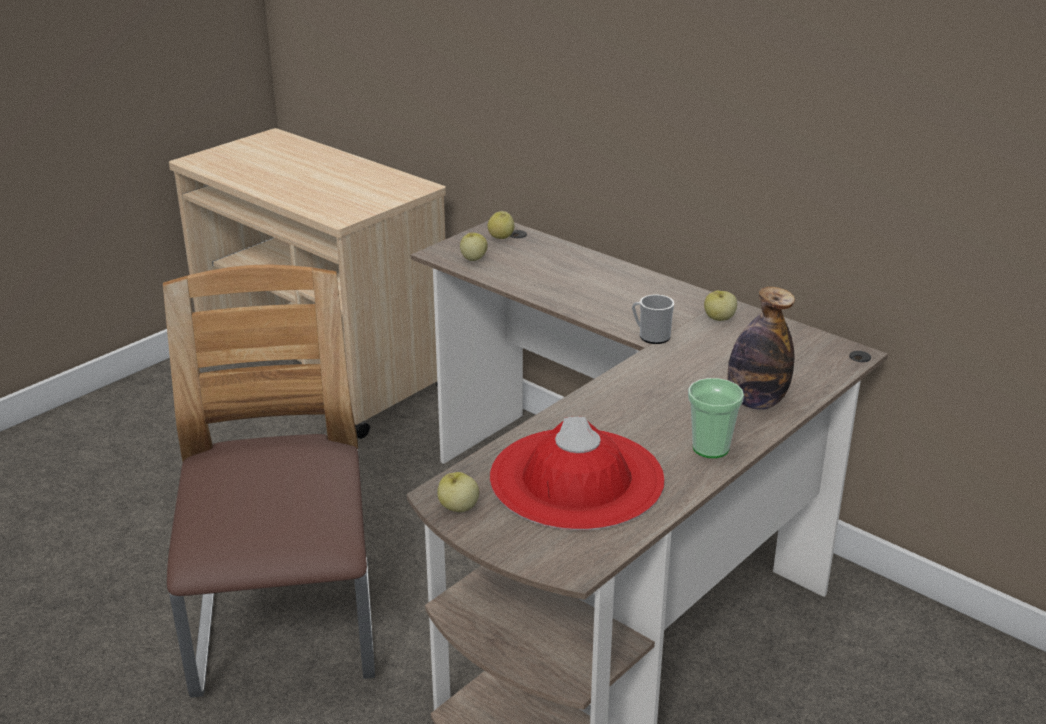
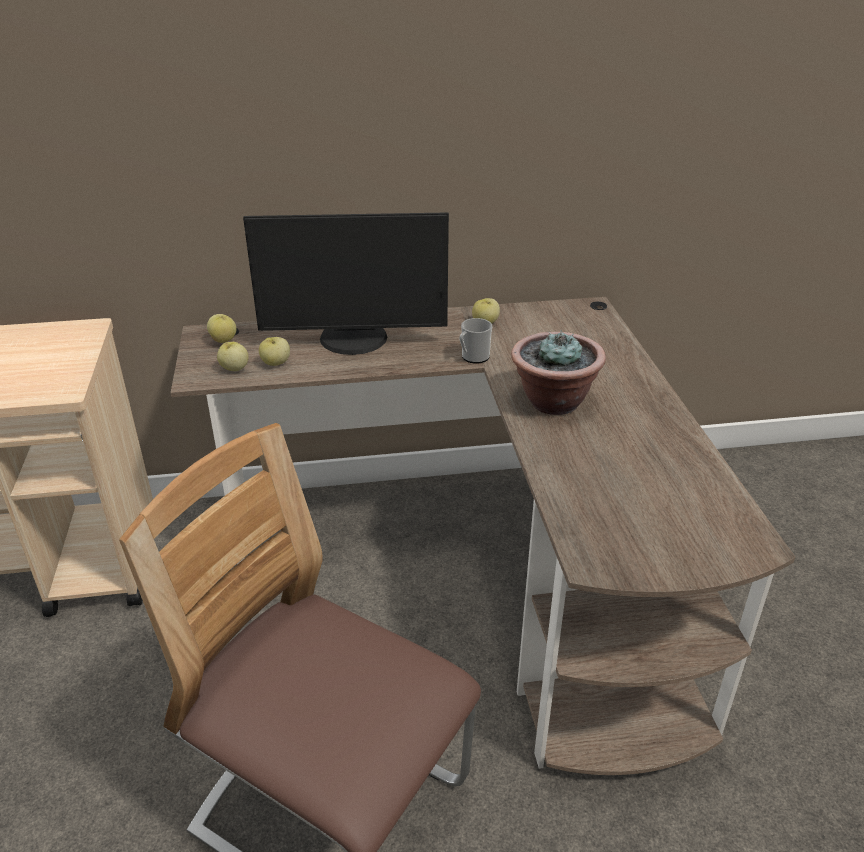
camera: 50 degrees left, 5 degrees up
apple [437,472,479,512] -> apple moved to [259,337,290,366]
red hat [490,417,665,530] -> none
cup [688,378,744,458] -> none
bottle [728,287,795,410] -> none
none -> monitor [243,212,449,355]
none -> potted plant [511,330,606,415]

